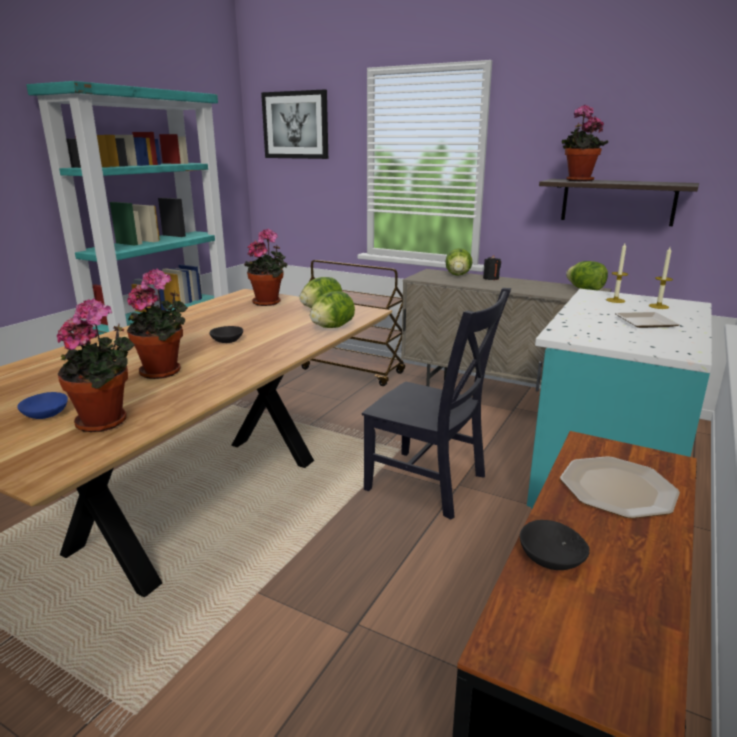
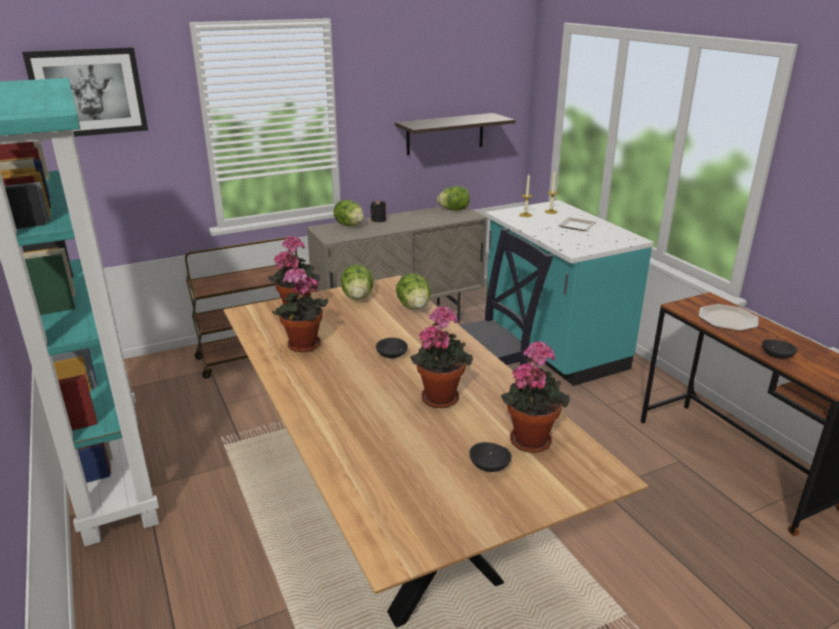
camera: 55 degrees left, 5 degrees up
blue bowl [17,392,68,419] -> black bowl [469,442,512,472]
potted plant [562,105,608,181] -> potted plant moved to [272,268,329,352]

